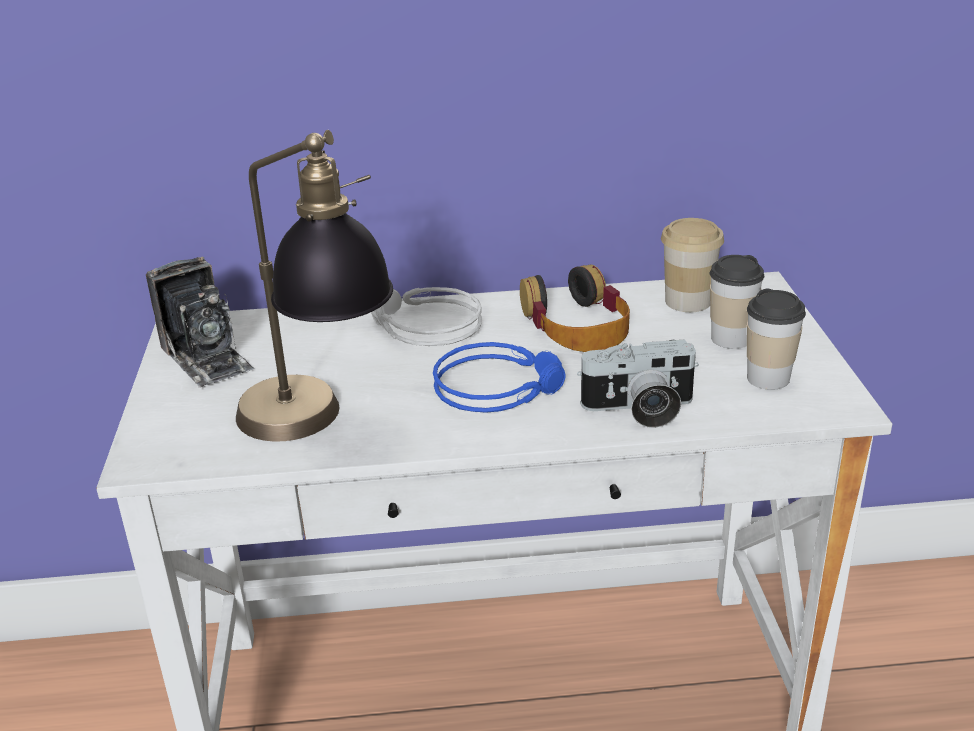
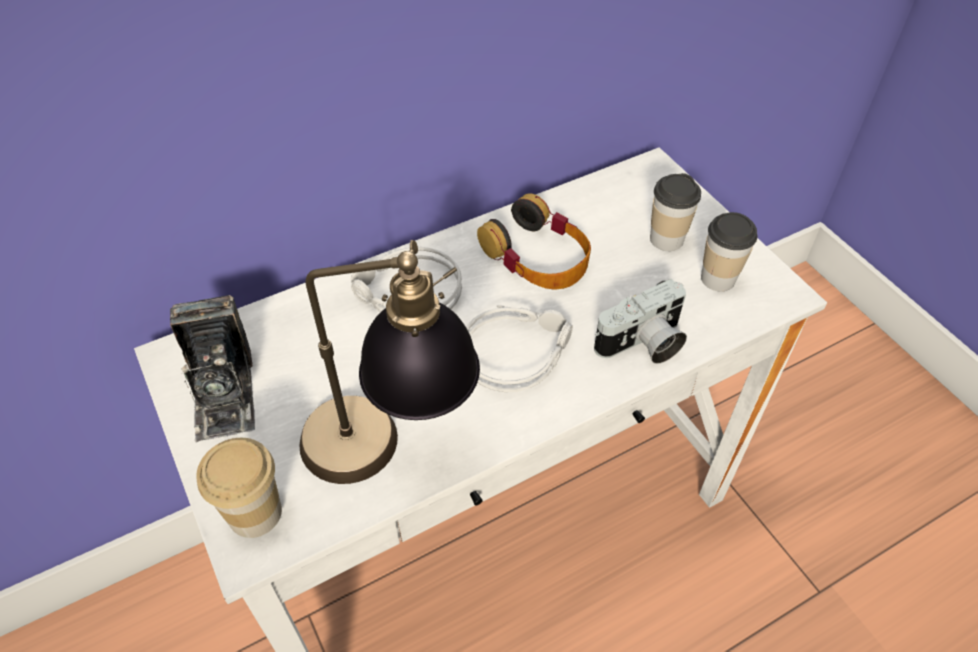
camera: 25 degrees left, 20 degrees up
camera [146,257,254,388] -> camera turned 45 degrees clockwise [170,295,255,443]
blue headphones [433,342,566,412] -> grey headphones [466,305,573,392]
cup [661,218,724,312] -> cup moved to [196,438,282,538]

